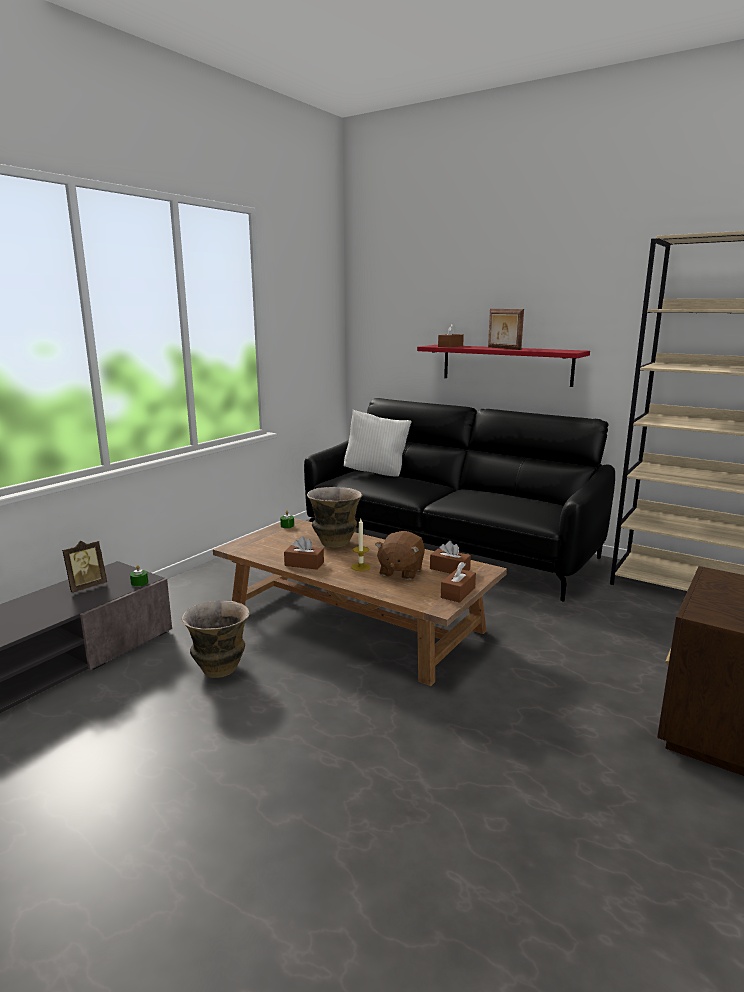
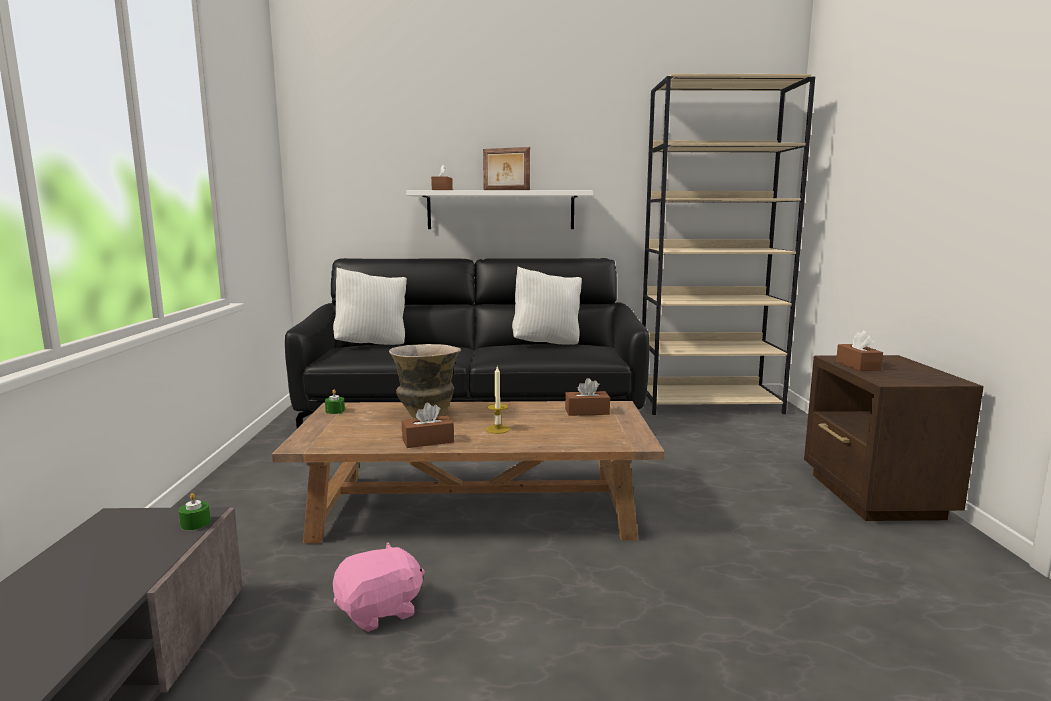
camera: 35 degrees left, 5 degrees down
picture frame [62,541,107,592] -> none
vase [182,600,250,678] -> pink plush toy [333,542,425,632]
brown plush toy [375,531,425,580] -> none
red shelf [417,345,590,387] -> white shelf [406,190,593,229]
brown tissue box [441,562,476,603] -> brown tissue box moved to [836,331,883,371]
none -> white pillow [512,267,582,344]

